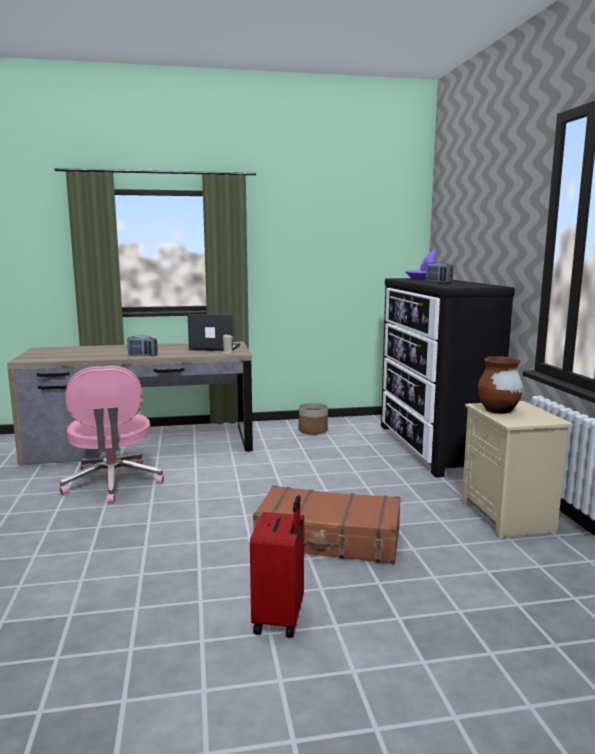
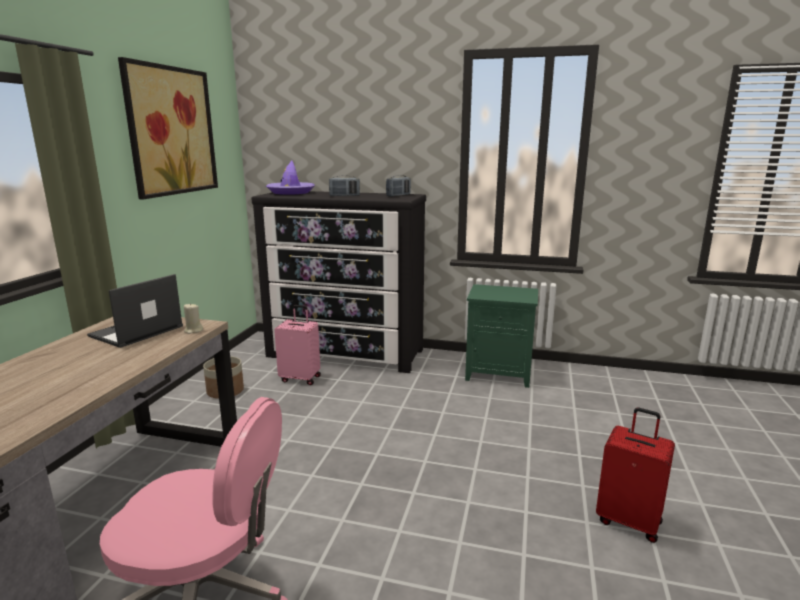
camera: 65 degrees left, 5 degrees up
radio [127,335,158,356] -> radio moved to [386,175,411,197]
brown suitcase [253,485,401,564] -> none
beige nightstand [462,401,573,539] -> green nightstand [465,284,538,388]
brown vase [478,356,523,414] -> none
none -> picture [118,57,218,199]
none -> pink suitcase [274,305,321,385]

